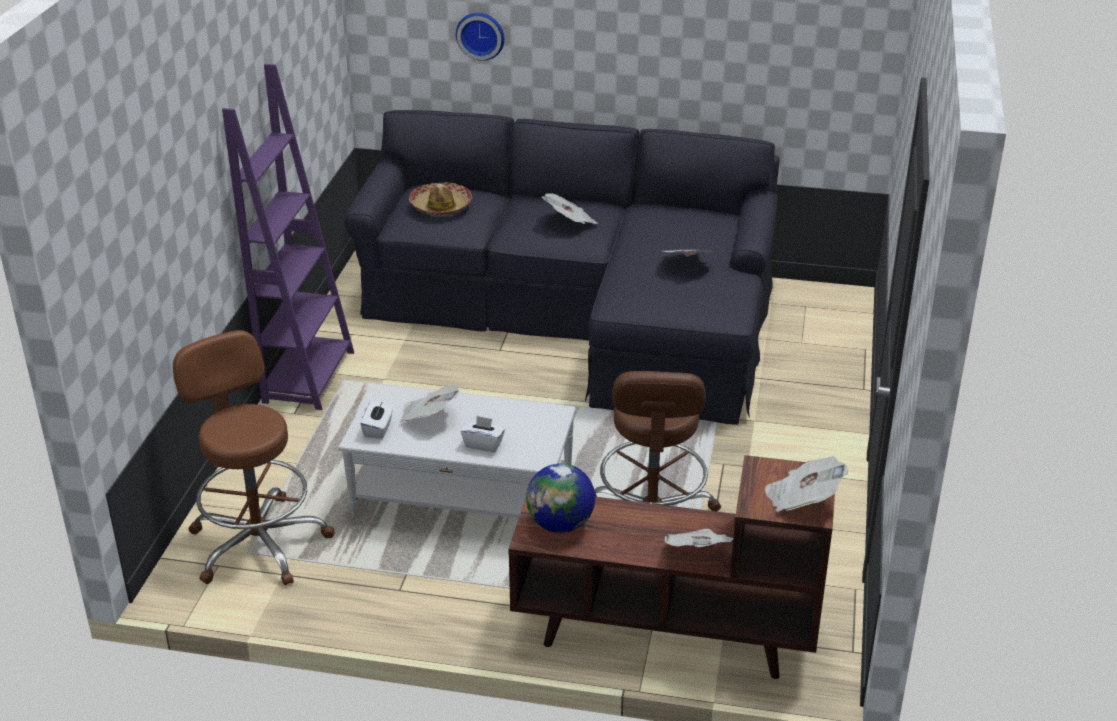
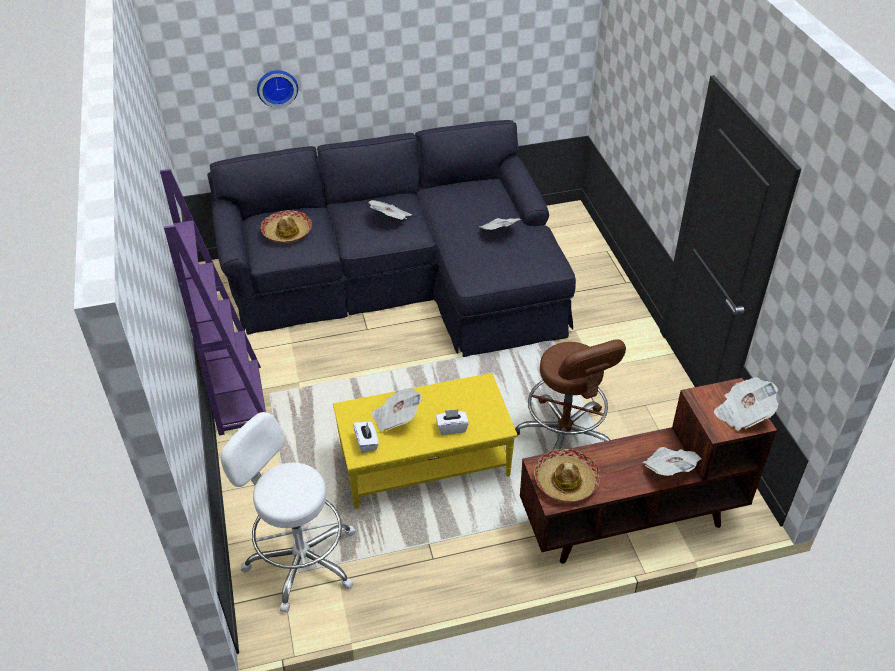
camera: 25 degrees left, 10 degrees up
brown stool [173,330,335,585] -> white stool [221,412,356,613]
white coffee table [338,384,576,518] -> yellow coffee table [333,373,518,509]
globe [526,463,595,533] -> hat [534,449,601,502]

